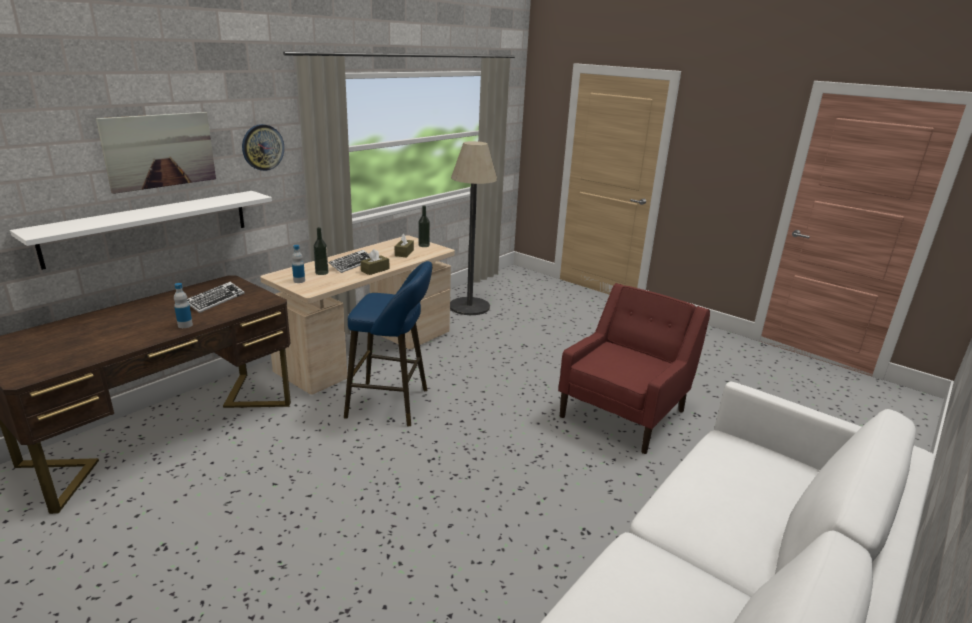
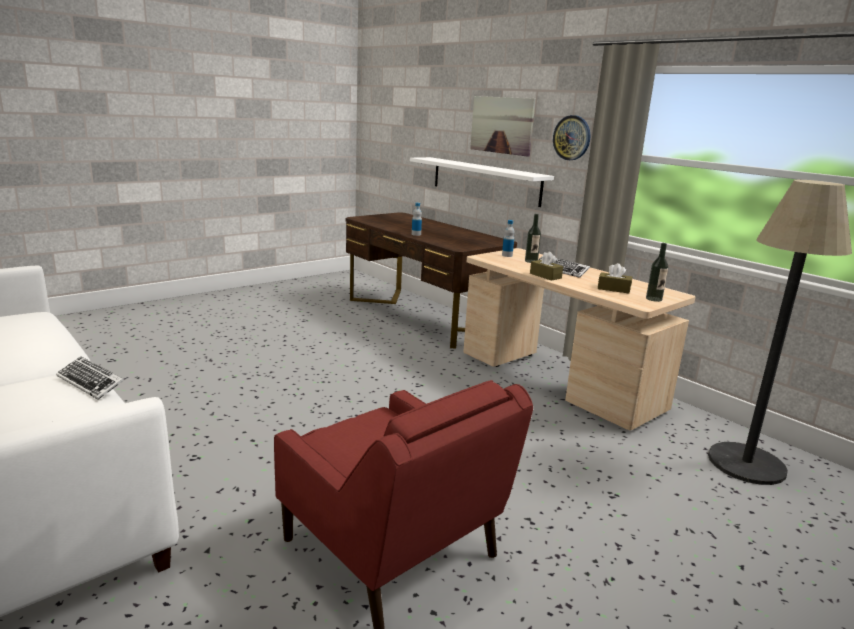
camera: 100 degrees right, 5 degrees down
keyboard [187,282,245,313] -> keyboard moved to [56,357,124,400]
blue stool [344,261,432,426] -> none

